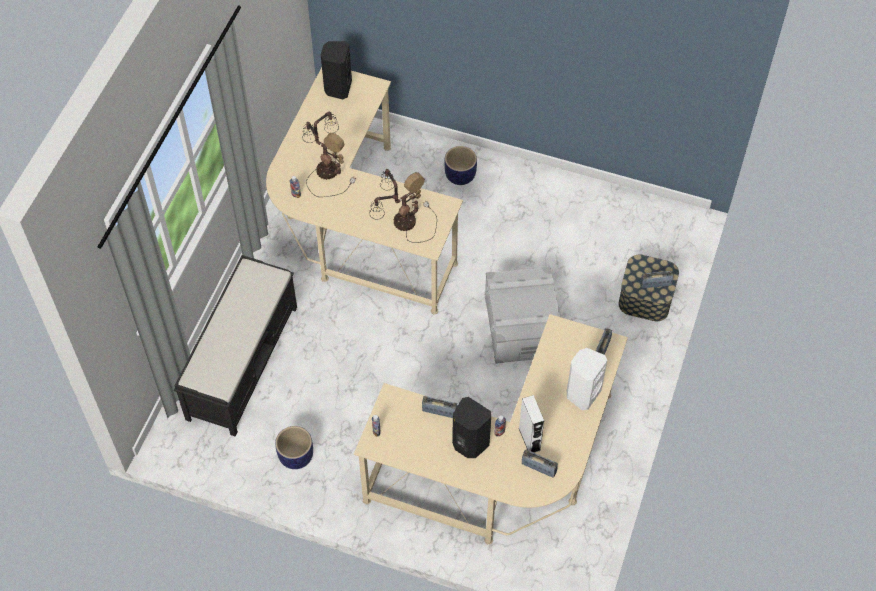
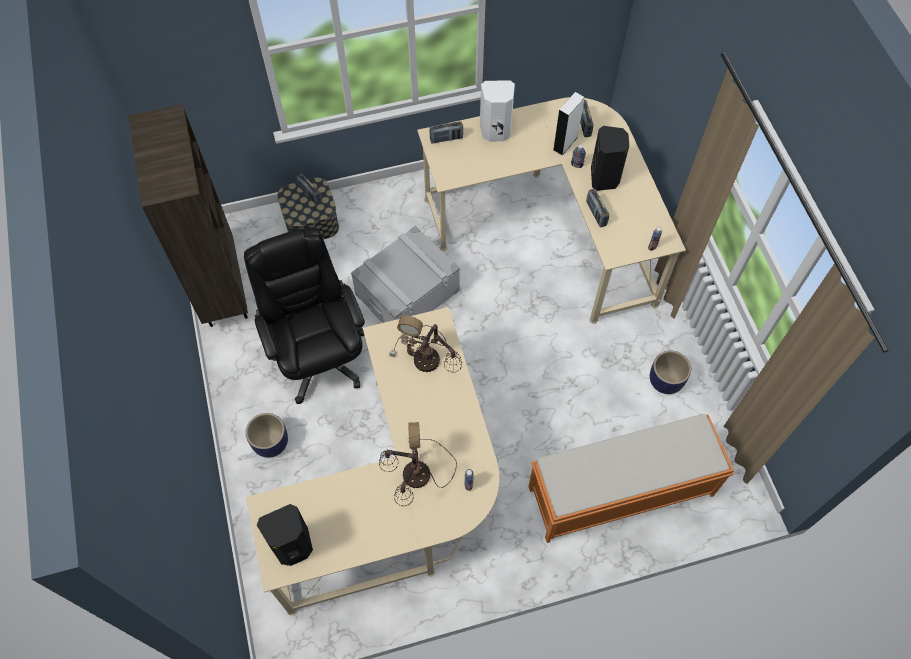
camera: 125 degrees left, 5 degrees up
black bench [174,255,297,436] -> orange bench [528,414,734,543]
none -> brown bookcase [128,104,248,327]
none -> black office chair [244,227,365,404]

